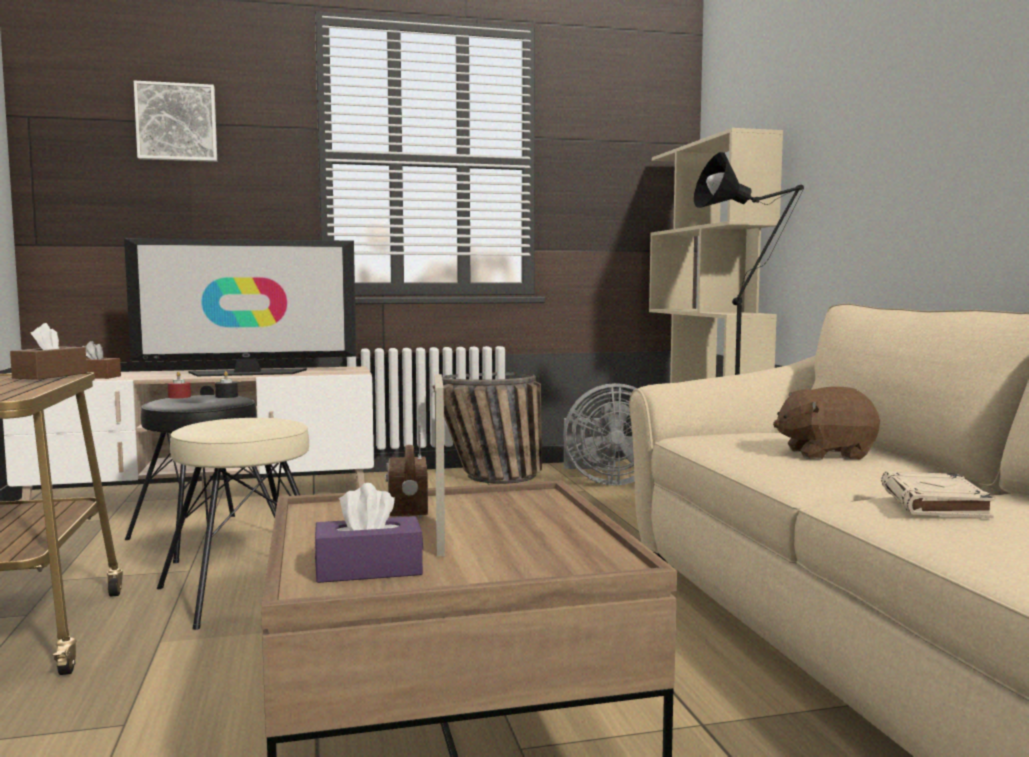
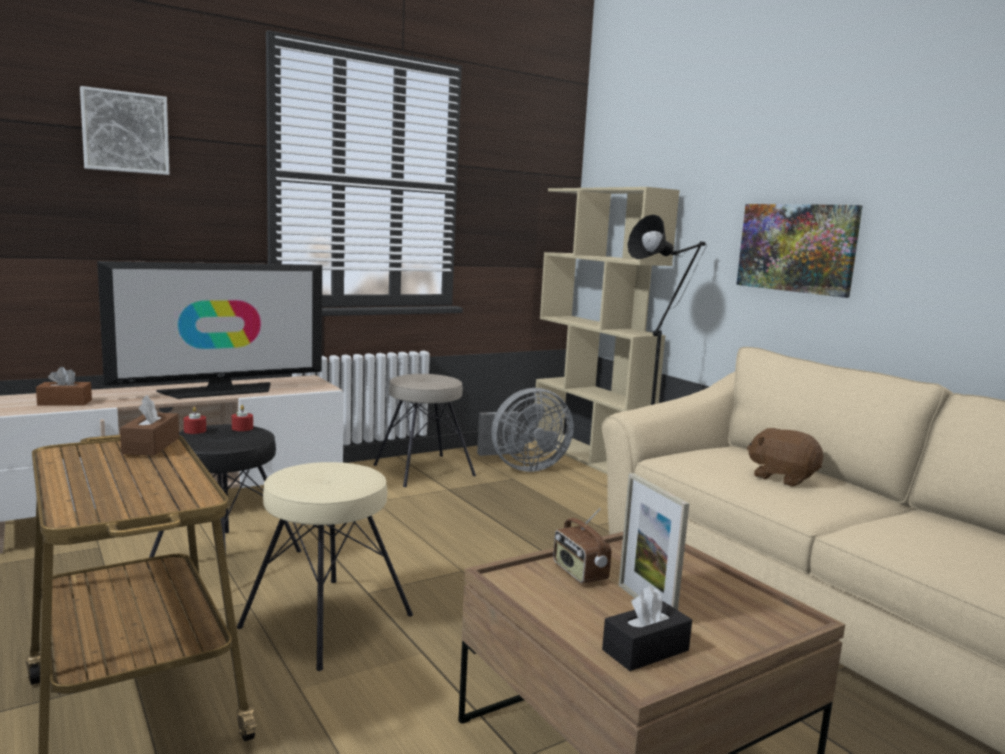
camera: 20 degrees left, 5 degrees up
black candle [215,371,238,398] -> red candle [232,405,253,431]
purple tissue box [314,483,423,583] -> black tissue box [602,586,692,671]
basket [433,372,542,484] -> beige stool [374,374,476,487]
brown plush toy [773,386,880,459] -> brown plush toy turned 60 degrees clockwise [747,428,823,486]
beige book [881,471,995,518] -> none
none -> picture [736,204,863,298]

